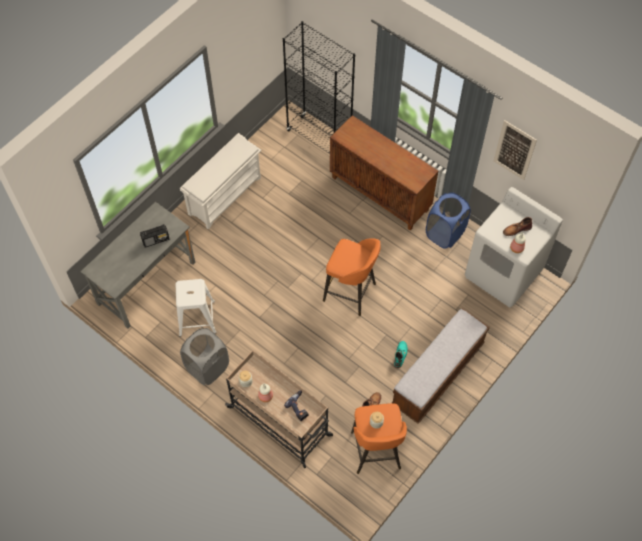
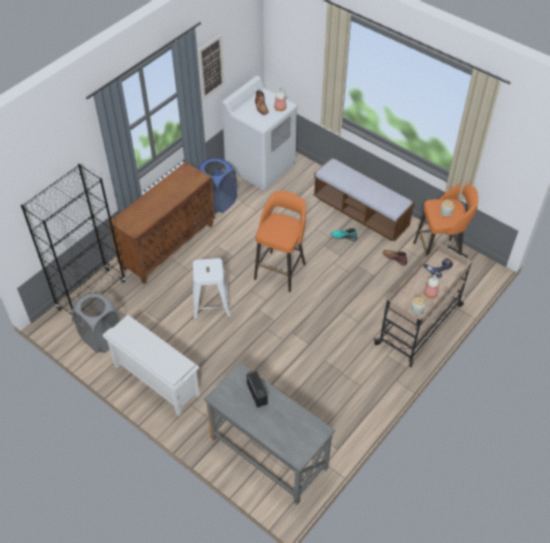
camera: 90 degrees left, 10 degrees down
white stool [175,279,216,337] -> white stool moved to [192,258,231,320]
grey laundry basket [180,328,229,385] -> grey laundry basket moved to [72,292,120,353]

